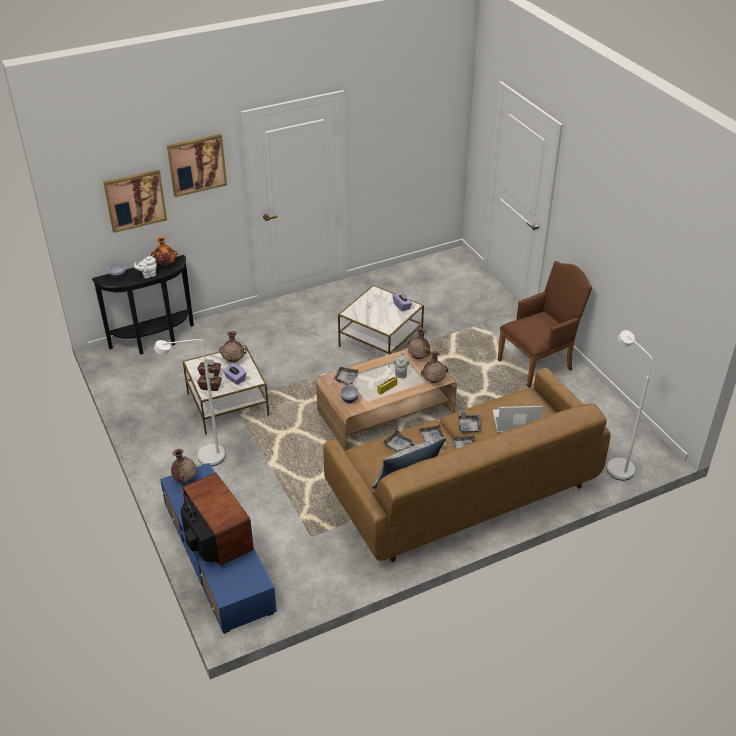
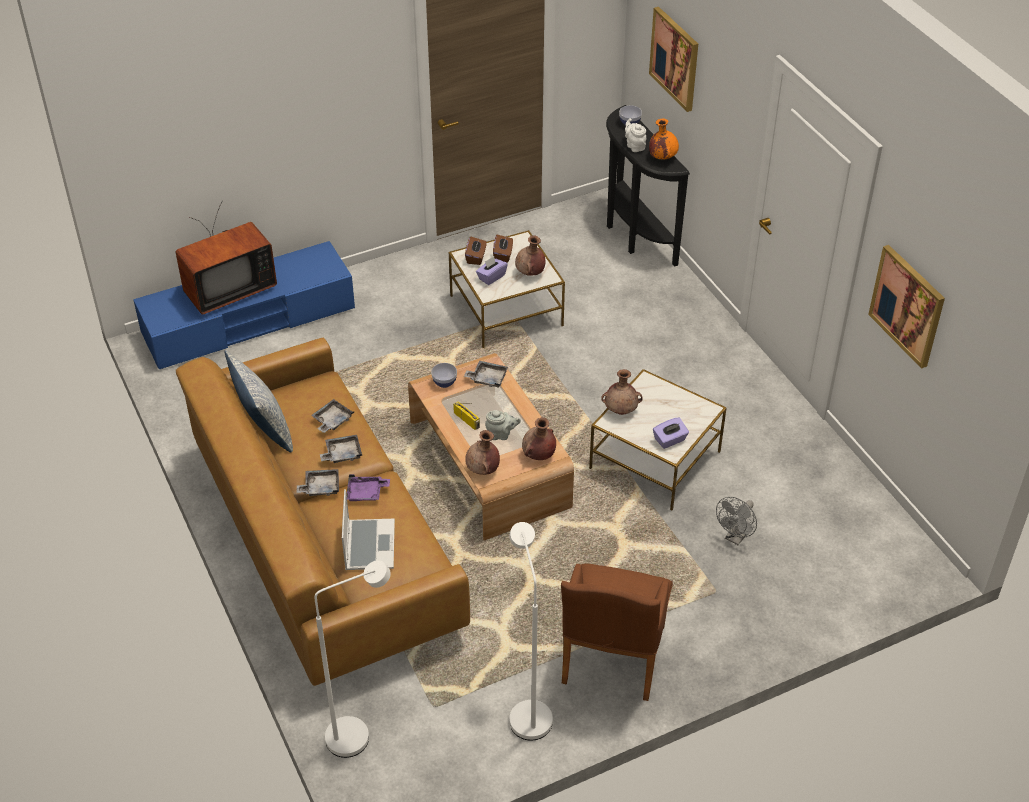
camera: 90 degrees right, 5 degrees up
white floor lamp [154,339,225,466] -> white floor lamp moved to [509,522,553,740]
picture [167,134,227,197] -> picture moved to [868,245,945,369]
brown vase [171,449,197,482] -> brown vase moved to [601,369,643,415]
grey tray [458,411,481,433] -> purple tray [346,474,390,501]
brown armchair [498,261,592,388] -> brown armchair turned 45 degrees clockwise [561,563,673,701]
none -> grey fan [716,497,757,545]

